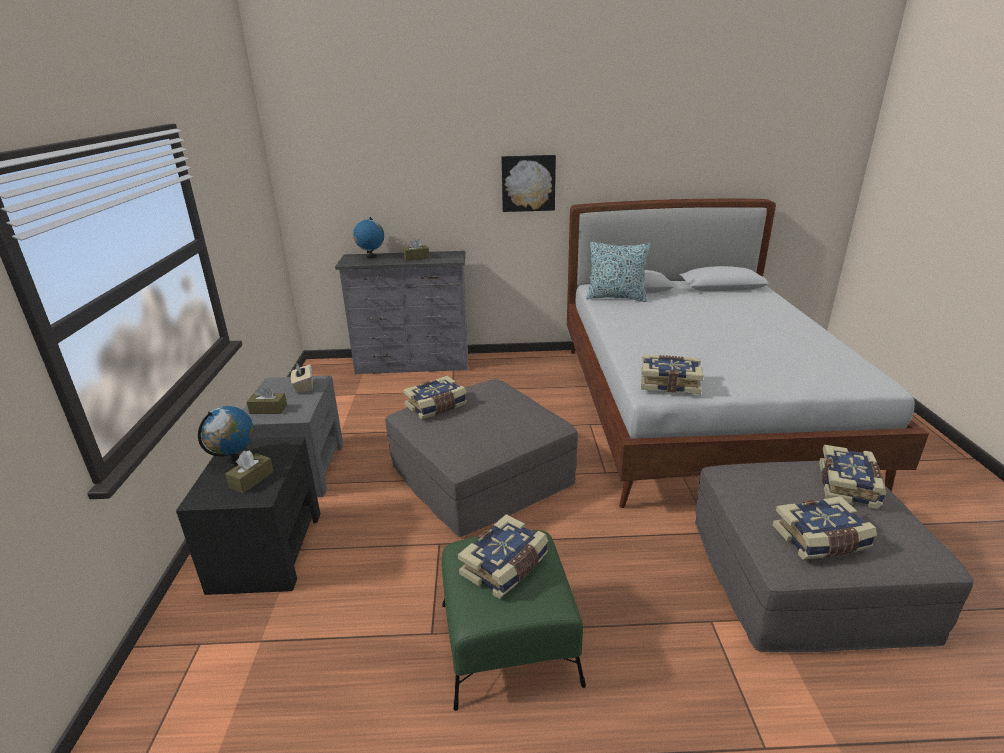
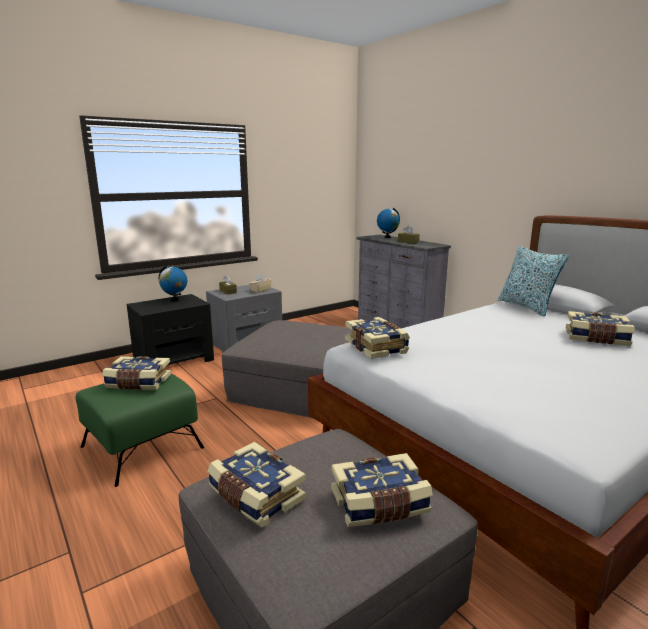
camera: 55 degrees right, 10 degrees down
brown tissue box [225,451,274,493] -> none
book [403,376,467,419] -> book moved to [566,311,635,346]
picture [501,155,556,212] -> none

